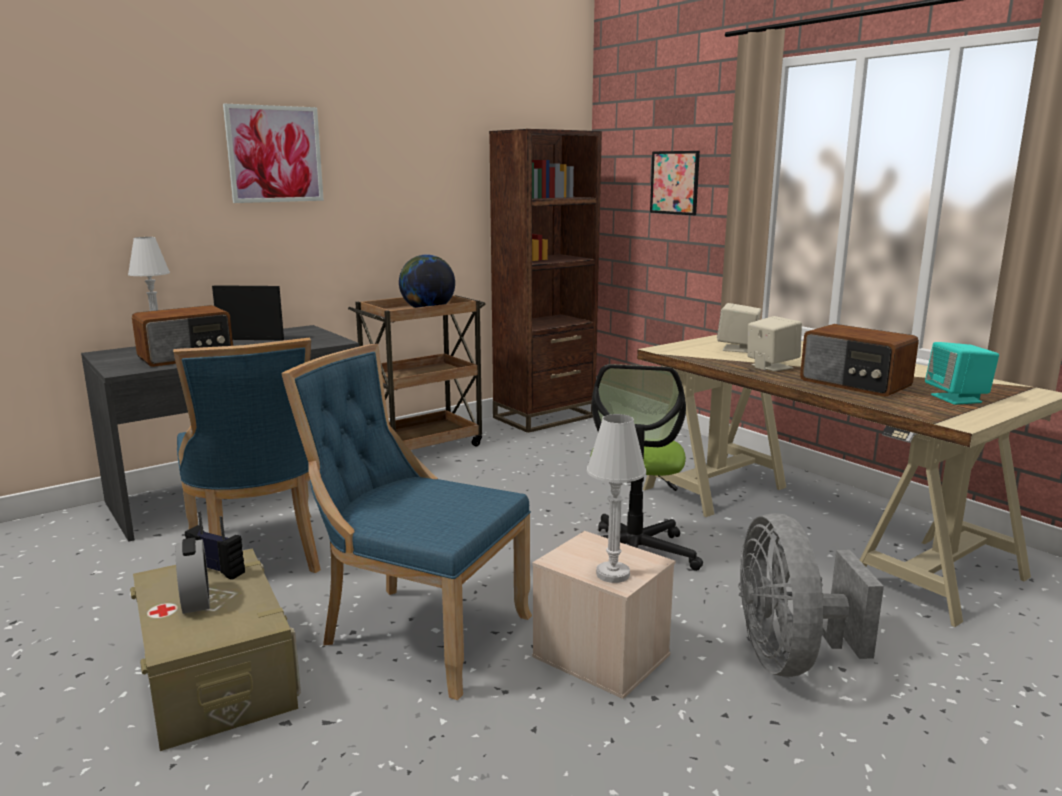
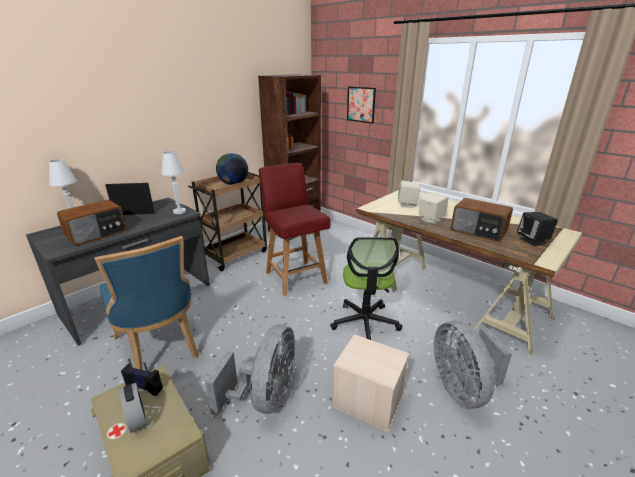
camera: 10 degrees left, 10 degrees up
picture [223,104,324,203] -> none
blue chair [281,344,532,700] -> grey fan [205,324,295,415]
white table lamp [587,414,646,583] -> white table lamp moved to [161,151,186,214]
turquoise speaker [925,342,999,405] -> black speaker [517,212,558,246]
none -> red chair [259,163,330,296]

